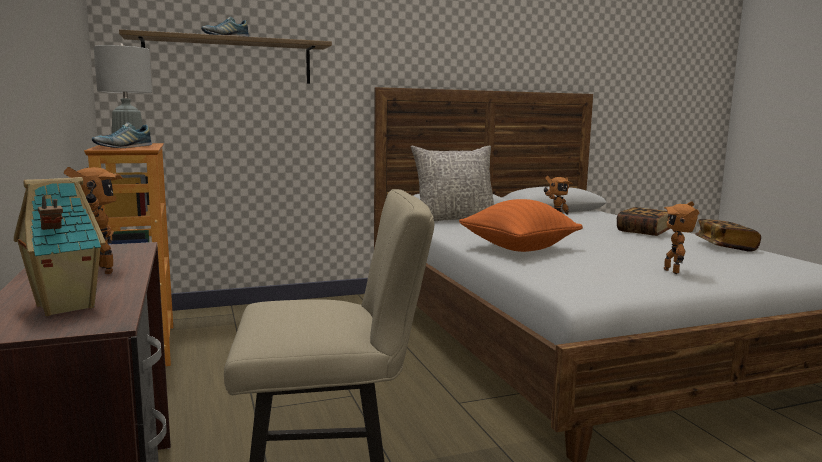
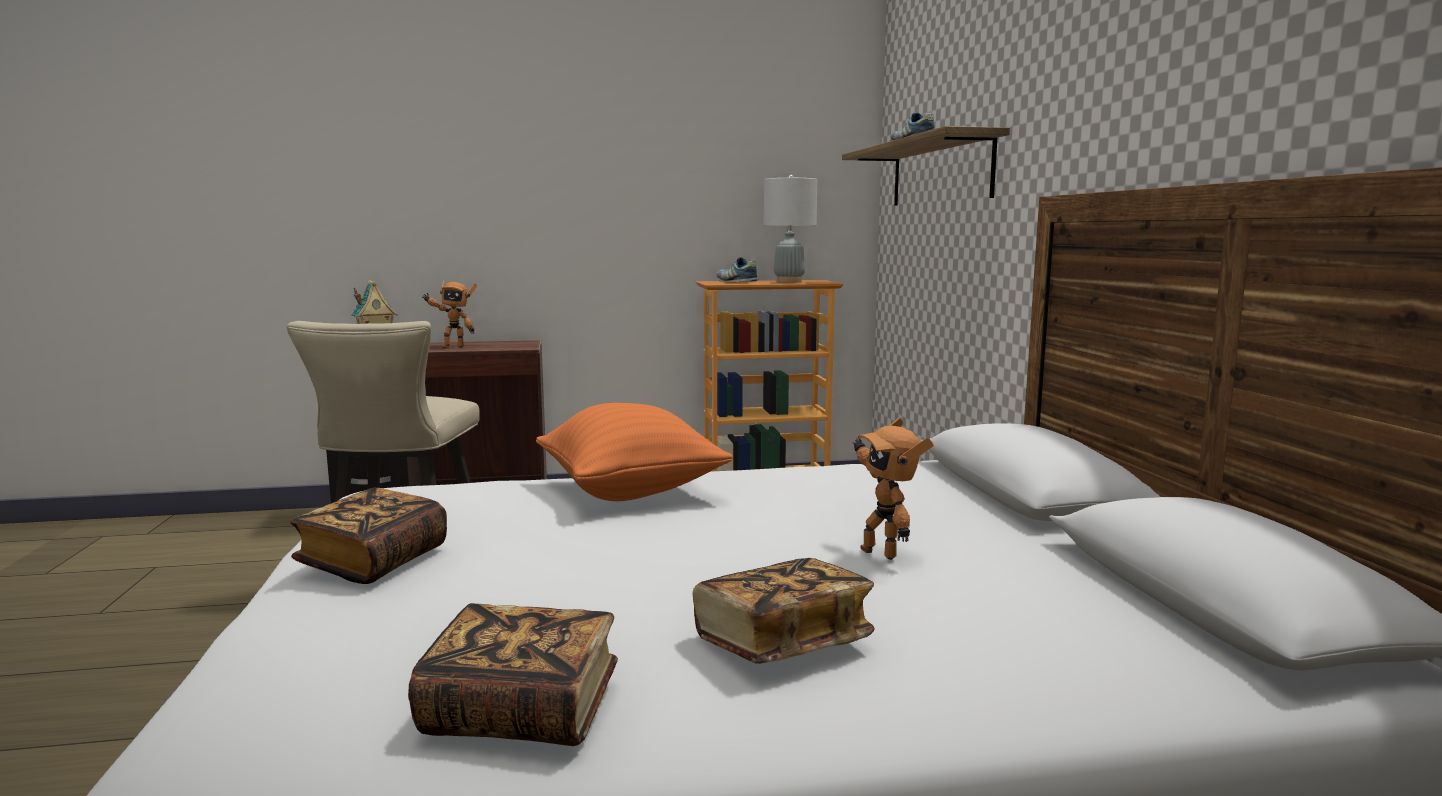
camera: 100 degrees right, 0 degrees up
grey pillow [411,145,494,221] -> none
toy robot [664,201,700,274] -> book [290,488,447,584]

